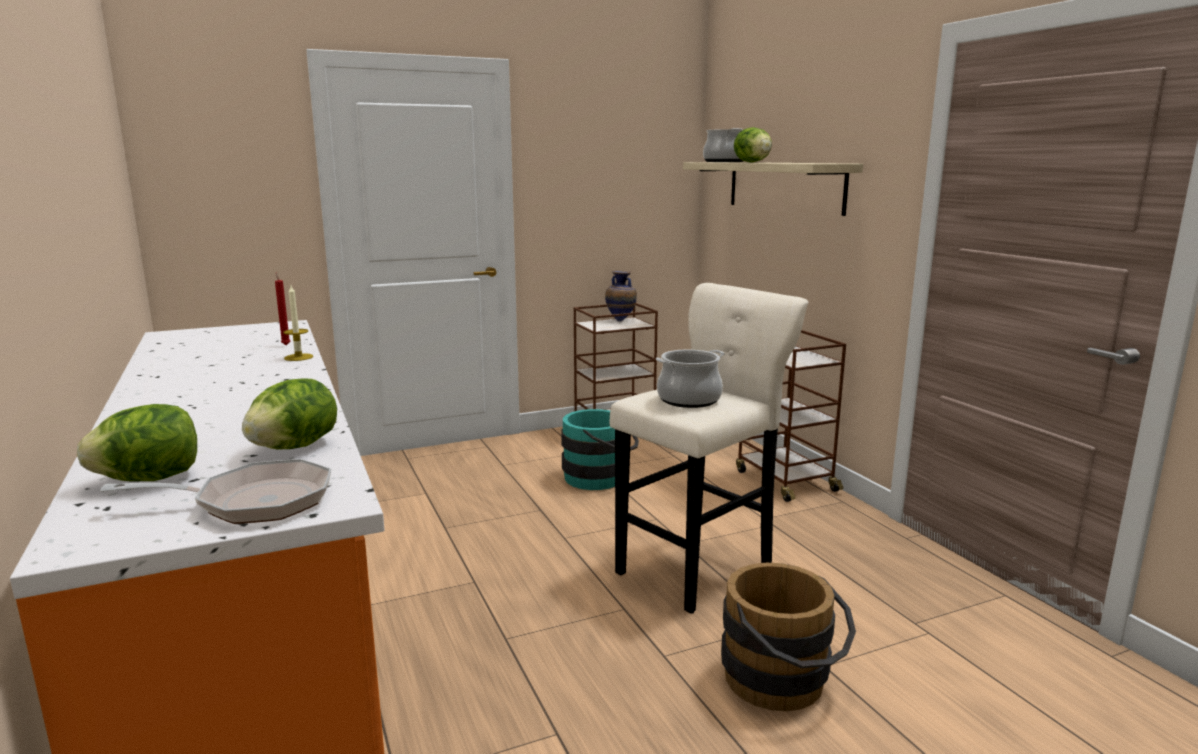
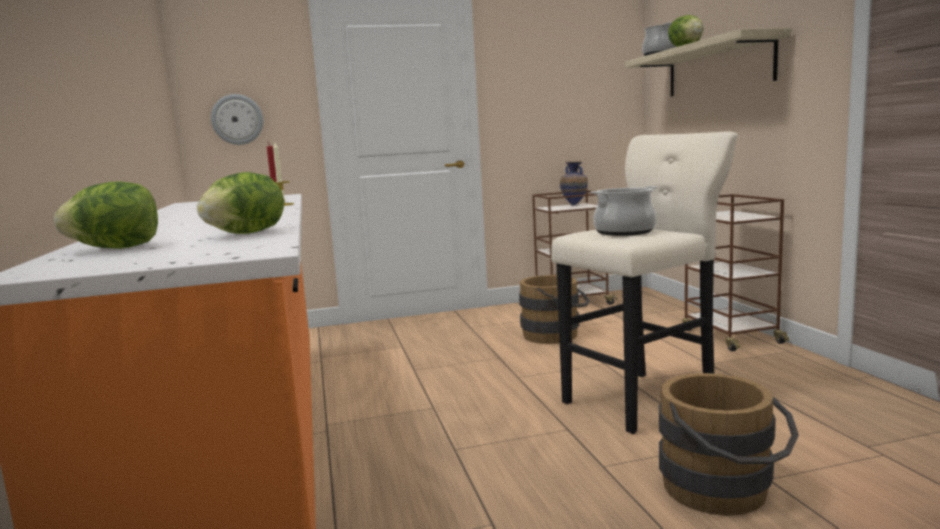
camera: 10 degrees right, 5 degrees down
frying pan [100,459,331,524] -> none
turquoise bucket [561,409,639,490] -> brown bucket [519,275,590,344]
none -> wall clock [211,94,263,145]

